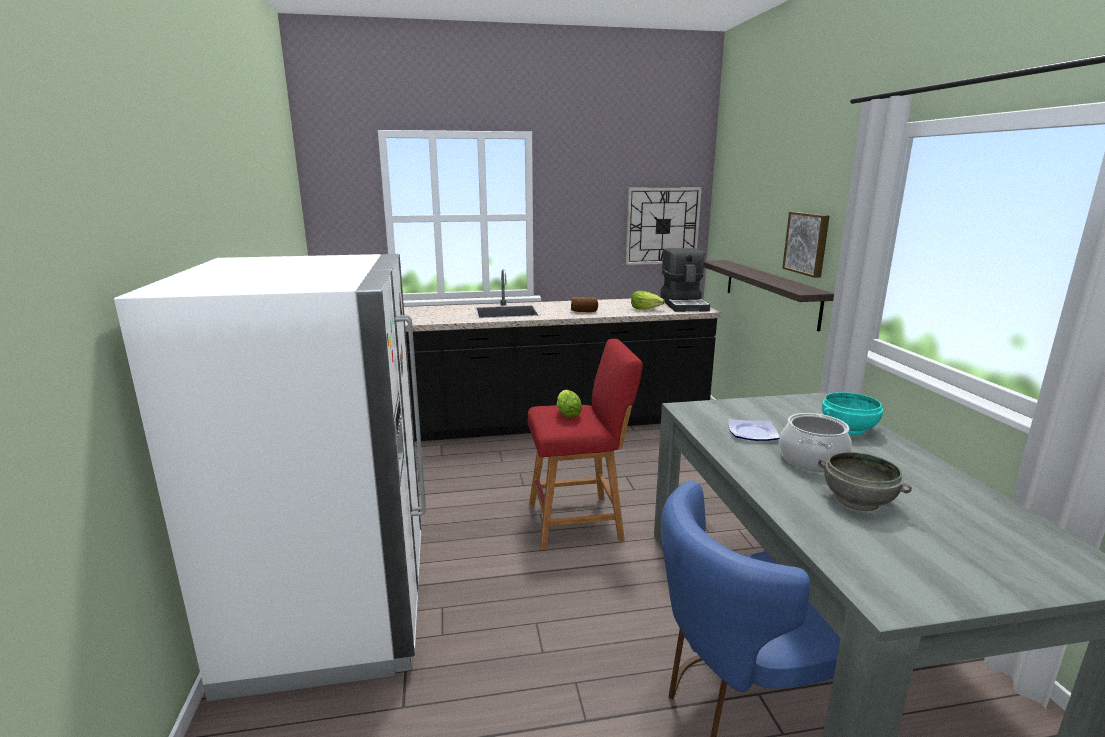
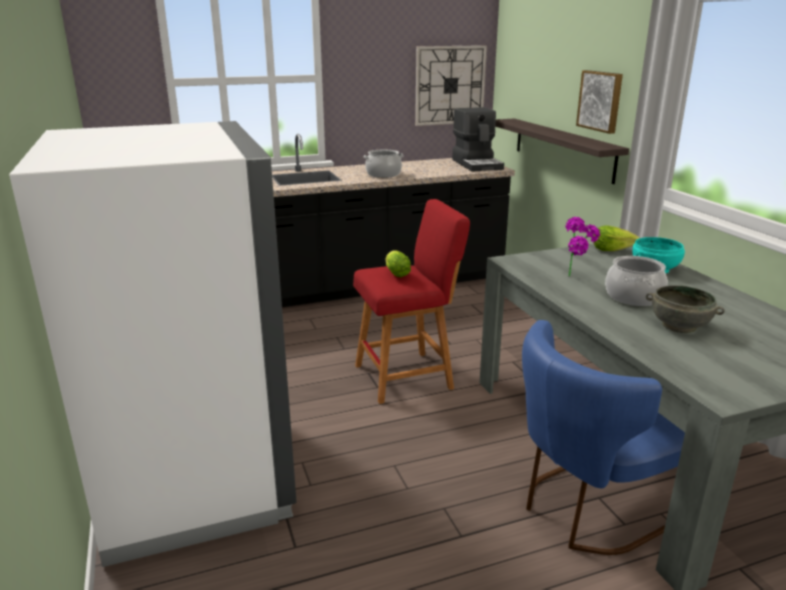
camera: 10 degrees left, 5 degrees up
bread [571,297,598,312] -> cooking pot [364,150,404,178]
lettuce [631,291,665,309] -> lettuce moved to [594,225,640,251]
plate [728,419,780,441] -> potted plant [565,217,600,277]

